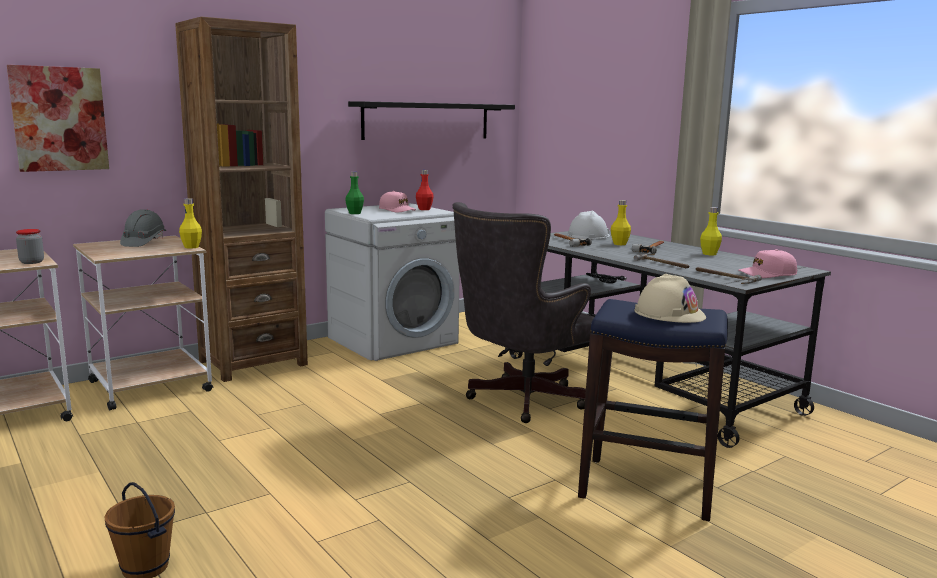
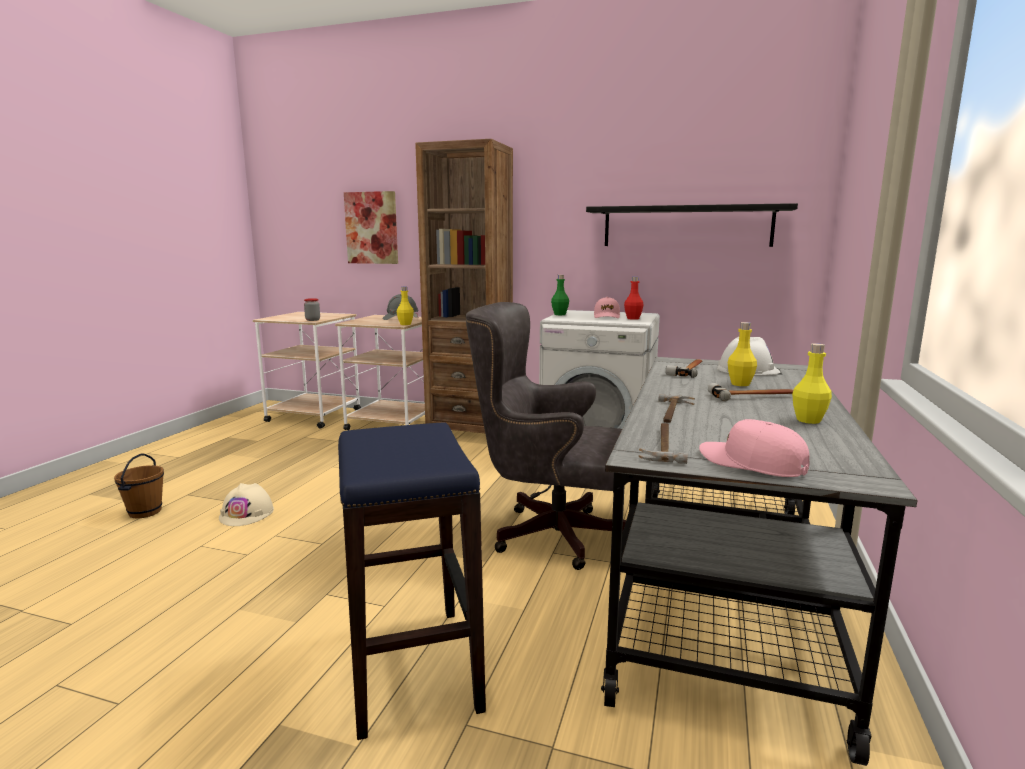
camera: 55 degrees right, 0 degrees up
beige hard hat [634,274,706,323] -> beige hard hat moved to [219,483,274,526]

